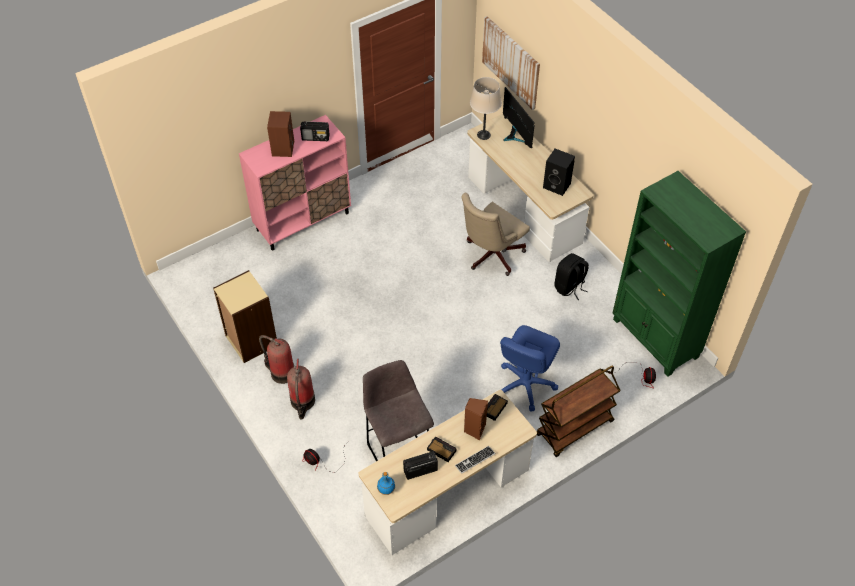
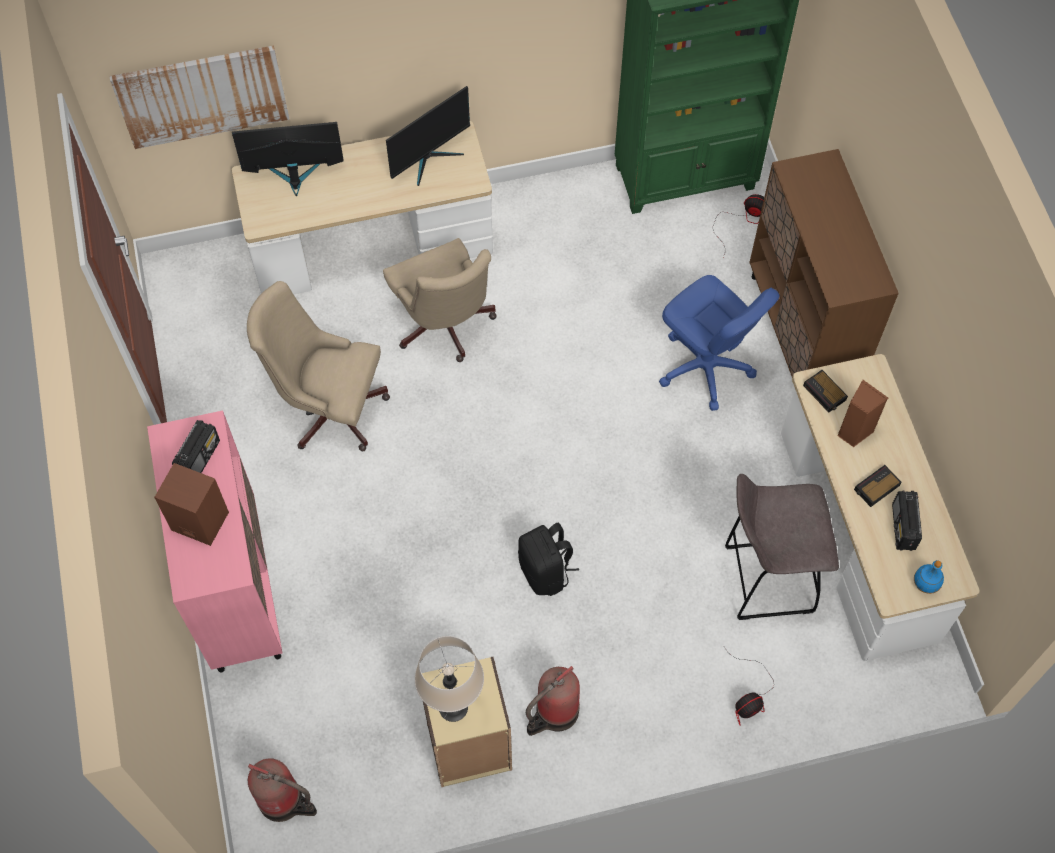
camera: 70 degrees left, 10 degrees up
fire extinguisher [287,359,315,420] -> fire extinguisher moved to [248,758,317,822]
keyboard [455,446,496,474] -> none
beige table lamp [470,77,502,140] -> beige table lamp moved to [415,636,484,722]
brown cart [536,365,621,457] -> brown cabinet [749,149,899,377]
black speaker [543,149,575,196] -> monitor [386,86,470,186]
black backpack [554,253,589,300] -> black backpack moved to [518,523,579,596]
none -> beige office chair [247,281,390,451]

